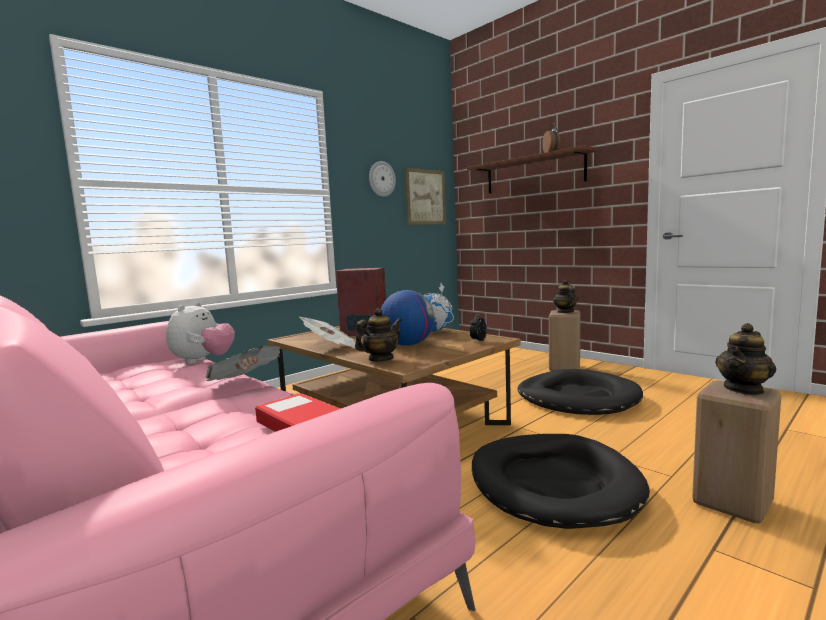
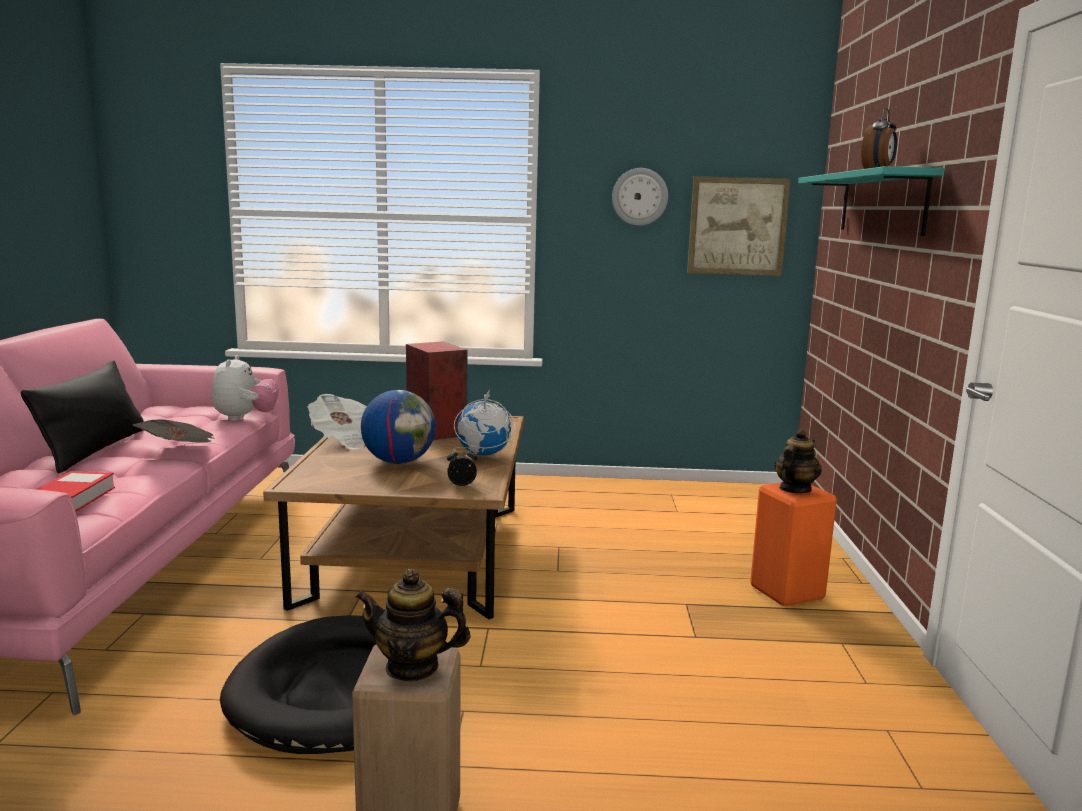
camera: 45 degrees right, 5 degrees up
plush toy [166,302,235,364] -> plush toy turned 60 degrees counterclockwise [212,355,279,421]
teapot [355,308,402,362] -> none
brown shelf [467,145,598,194] -> turquoise shelf [798,166,944,236]
black dog bed [517,369,643,415] -> none
beige stool [549,310,580,371] -> orange stool [750,483,837,606]
none -> black pillow [21,360,144,473]

